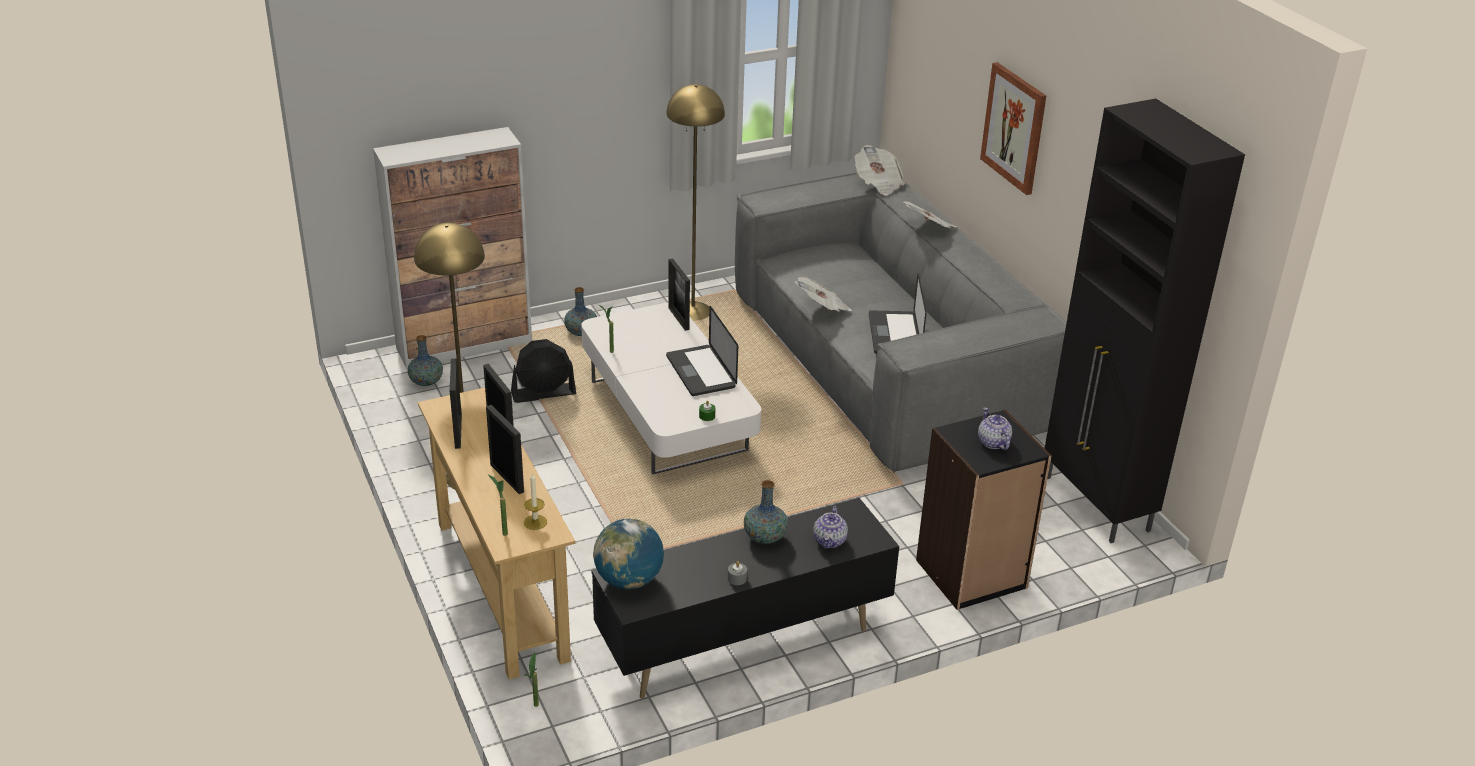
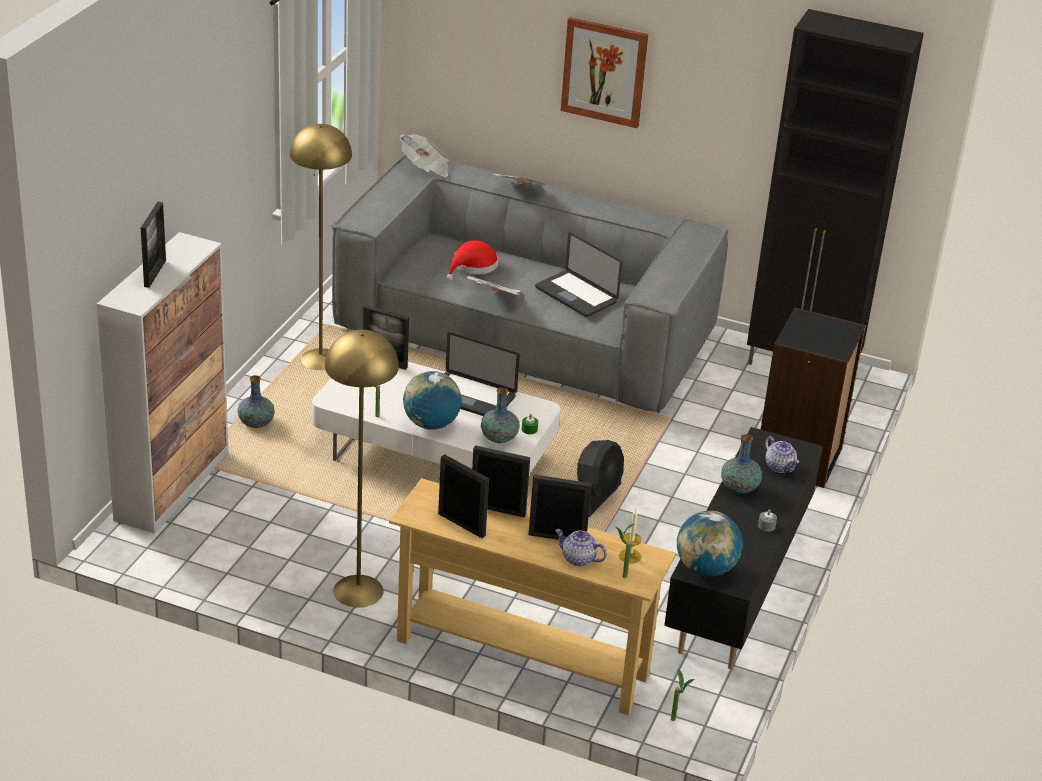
camera: 45 degrees left, 0 degrees up
vase [408,335,443,386] -> vase moved to [481,388,520,443]
black fan [511,339,576,403] -> black fan moved to [577,440,624,517]
teapot [978,407,1012,450] -> teapot moved to [555,529,607,566]
none -> picture frame [141,202,166,288]
none -> globe [403,371,462,430]
none -> red hat [447,240,498,281]

